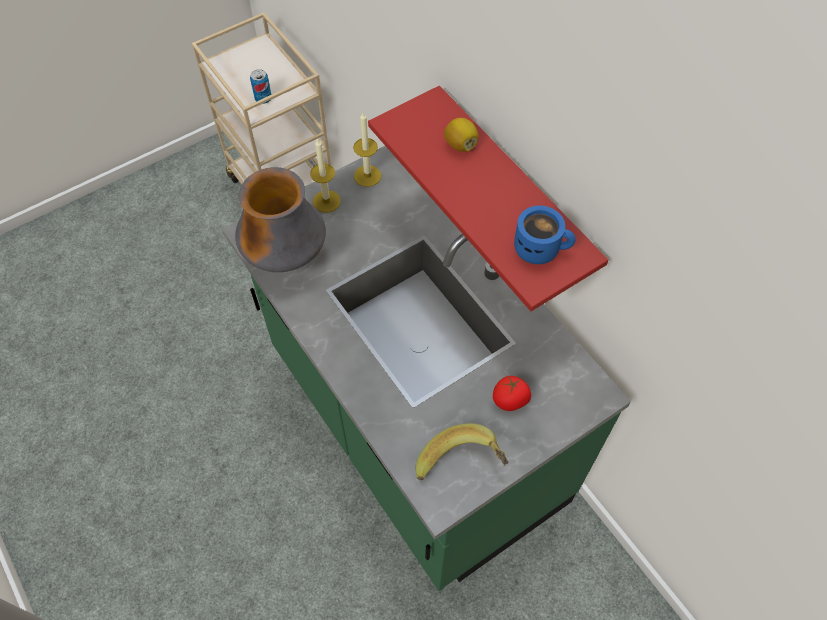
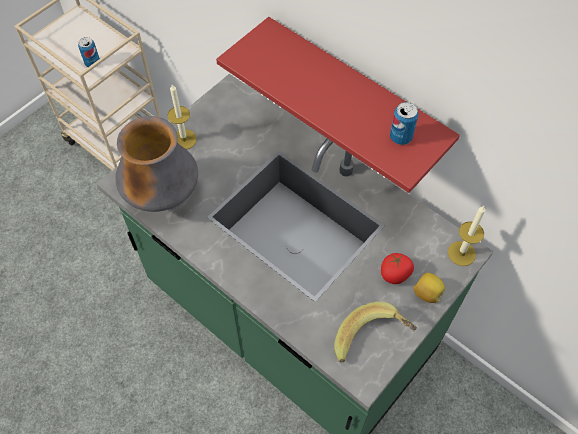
camera: 15 degrees left, 0 degrees up
candle [353,112,381,187] -> candle moved to [448,206,485,266]
lemon [444,118,478,152] -> lemon moved to [414,273,445,303]
blue mug [514,206,576,264] -> can [390,102,419,145]

